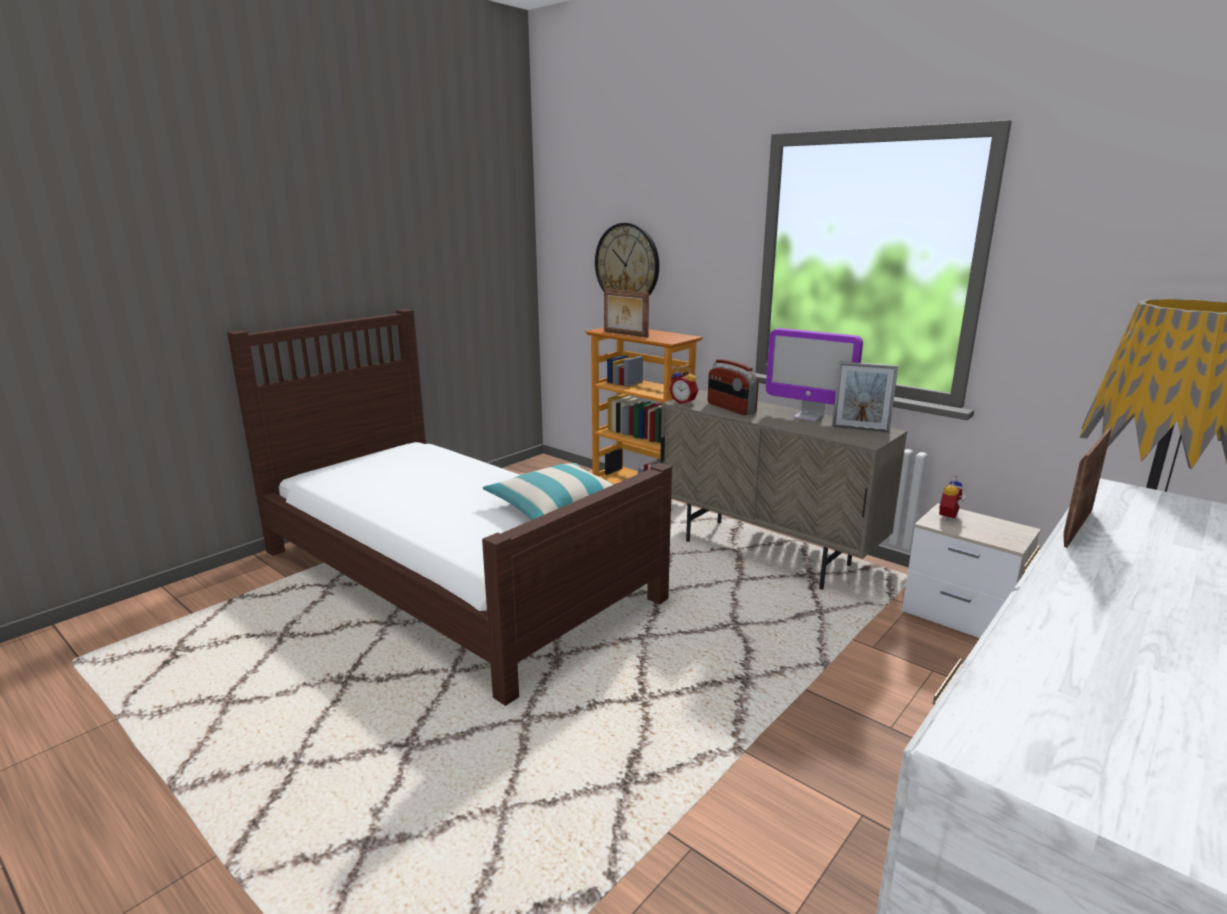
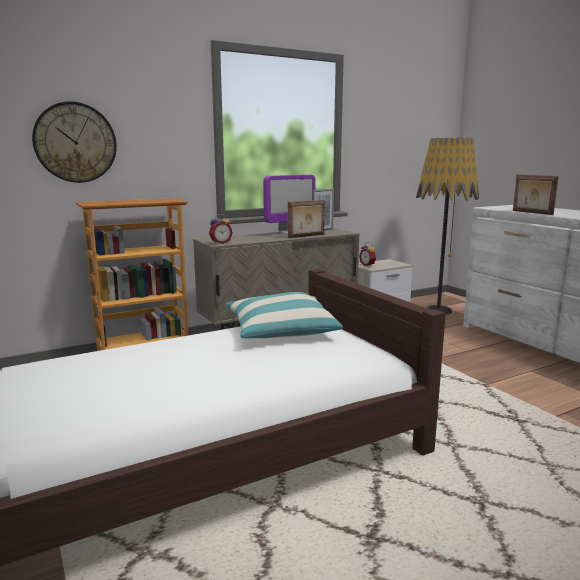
camera: 70 degrees left, 5 degrees down
picture frame [604,288,649,337] -> picture frame moved to [288,200,325,238]
radio [708,359,759,415] -> none

